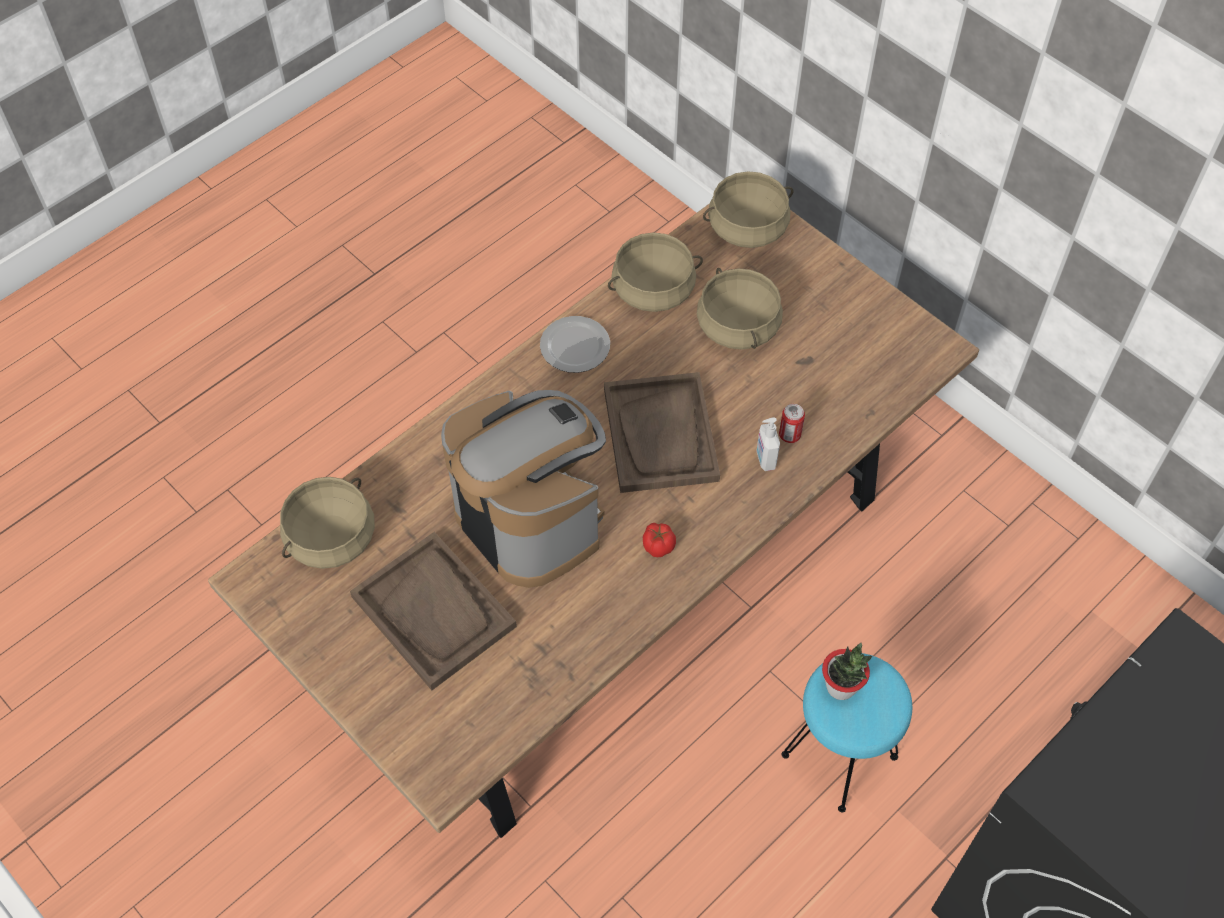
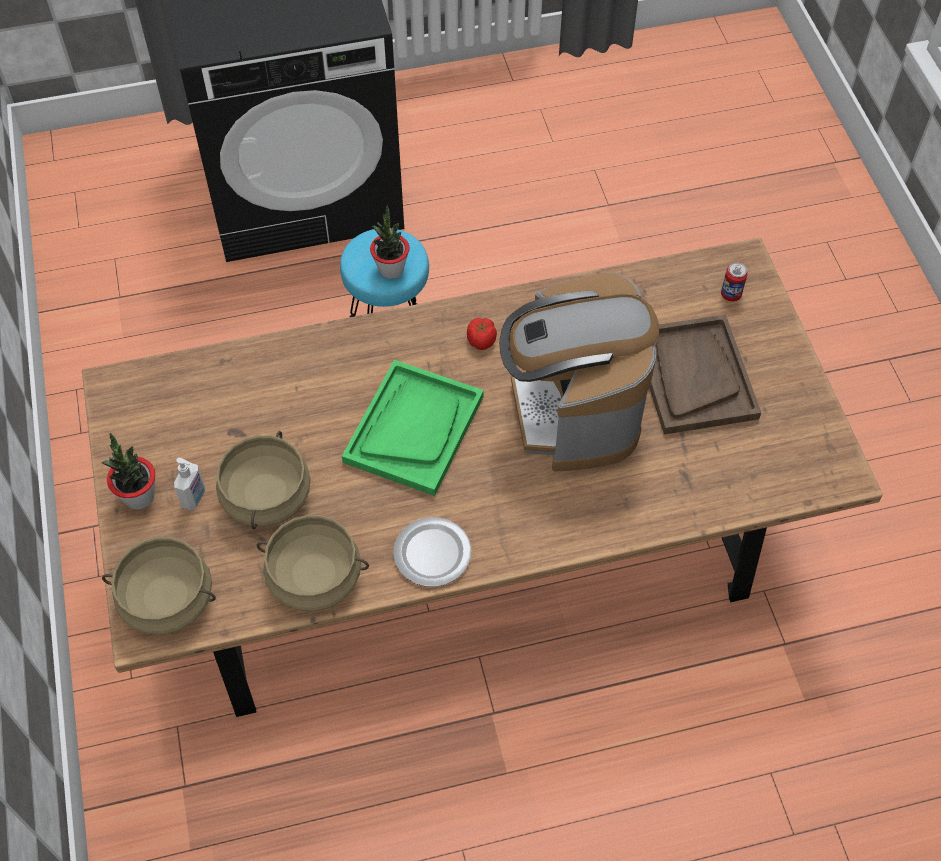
camera: 150 degrees left, 0 degrees up
beige cooking pot [280,477,375,569] -> none
brown tray [604,372,720,493] -> green tray [342,360,484,496]
soap dispenser [756,417,780,471] -> soap dispenser moved to [174,458,205,511]
can [779,404,805,443] -> can moved to [721,263,748,302]
none -> potted plant [101,433,155,510]

